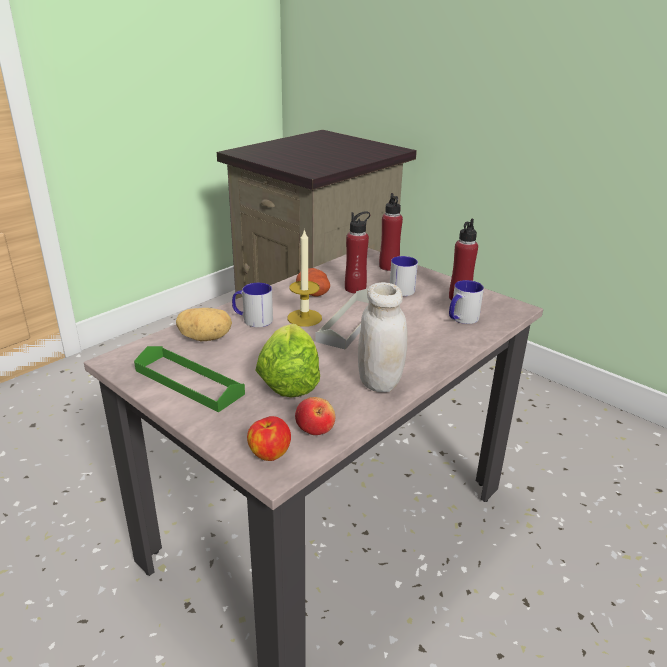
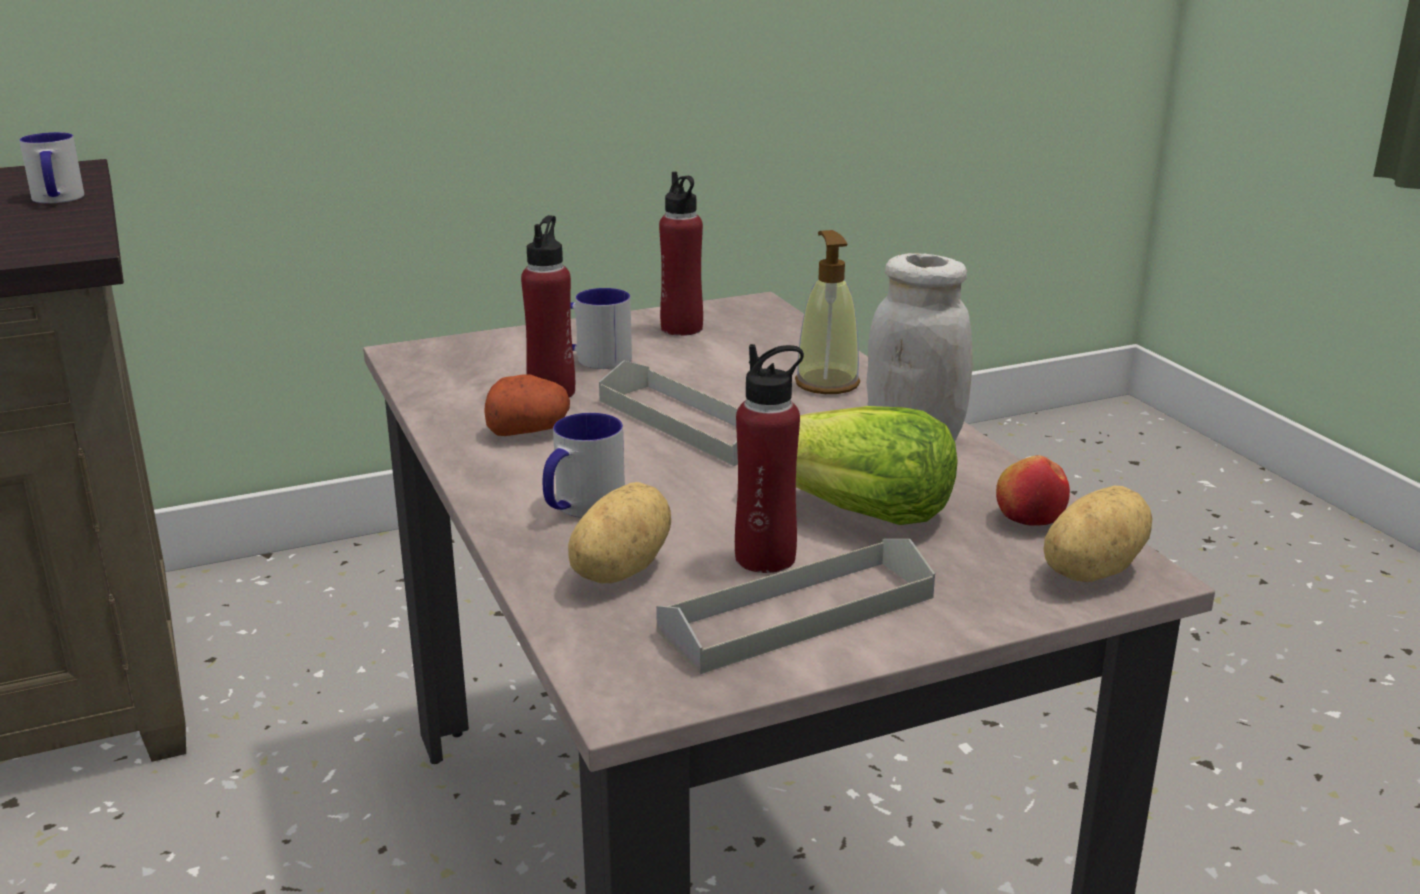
camera: 65 degrees left, 5 degrees down
green tray [134,346,245,412] -> grey tray [656,539,935,674]
apple [247,416,291,461] -> potato [1043,486,1152,582]
candle [287,229,322,327] -> none
red bottle [379,193,403,271] -> red bottle moved to [735,344,804,573]
mug [449,280,484,324] -> mug moved to [19,132,84,203]
none -> soap dispenser [795,230,860,394]

